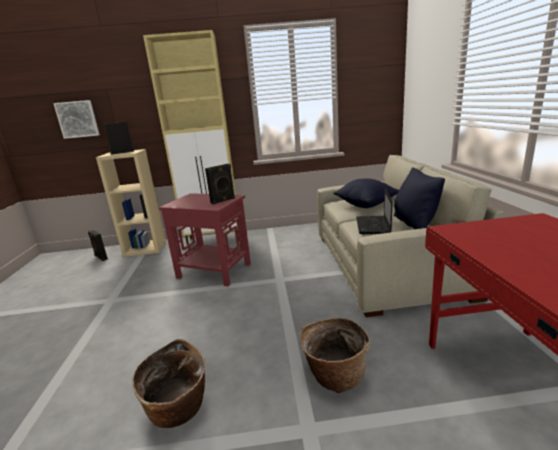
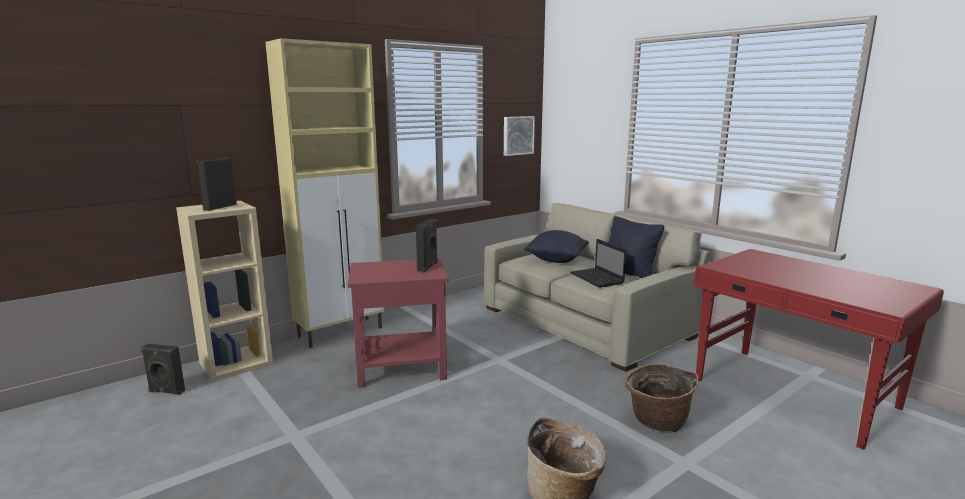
camera: 35 degrees left, 5 degrees down
picture [53,100,100,139] -> picture moved to [504,116,535,156]

